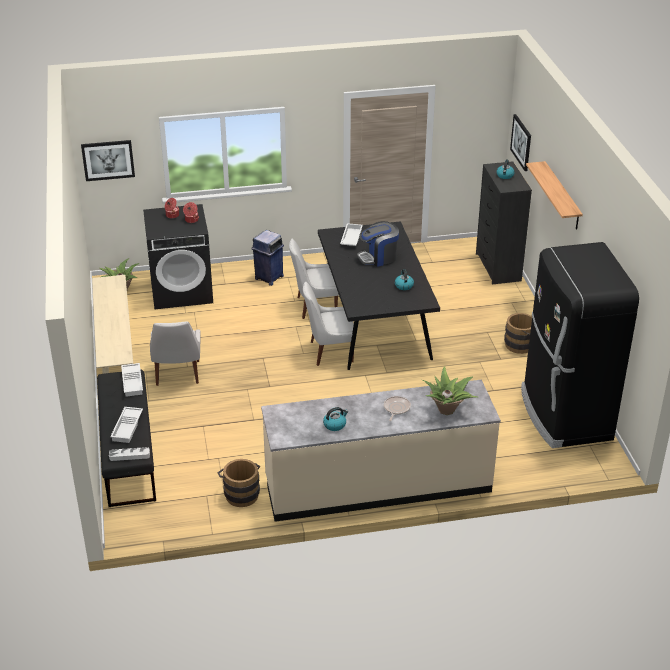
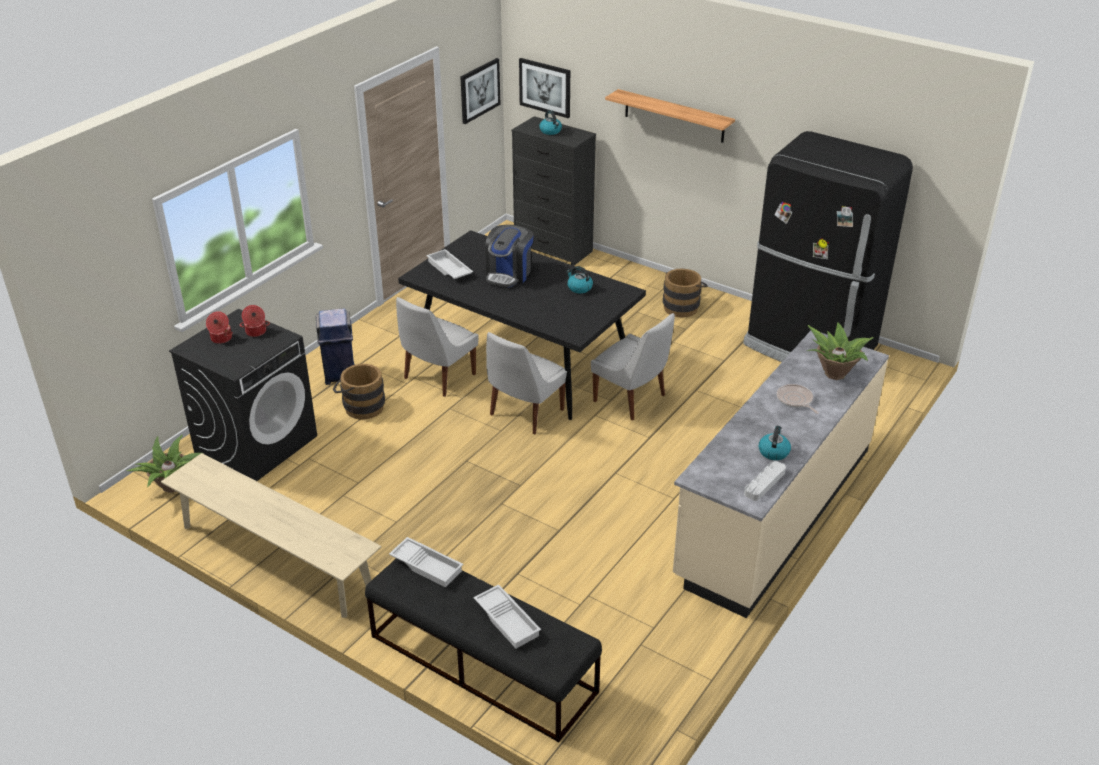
camera: 45 degrees left, 0 degrees up
picture [81,140,135,181] -> picture moved to [460,58,501,124]
grey tray [109,447,150,461] -> grey tray moved to [744,461,786,501]
white chair [150,322,200,386] -> white chair moved to [591,313,675,420]
brown bucket [218,459,260,507] -> brown bucket moved to [333,364,385,420]

